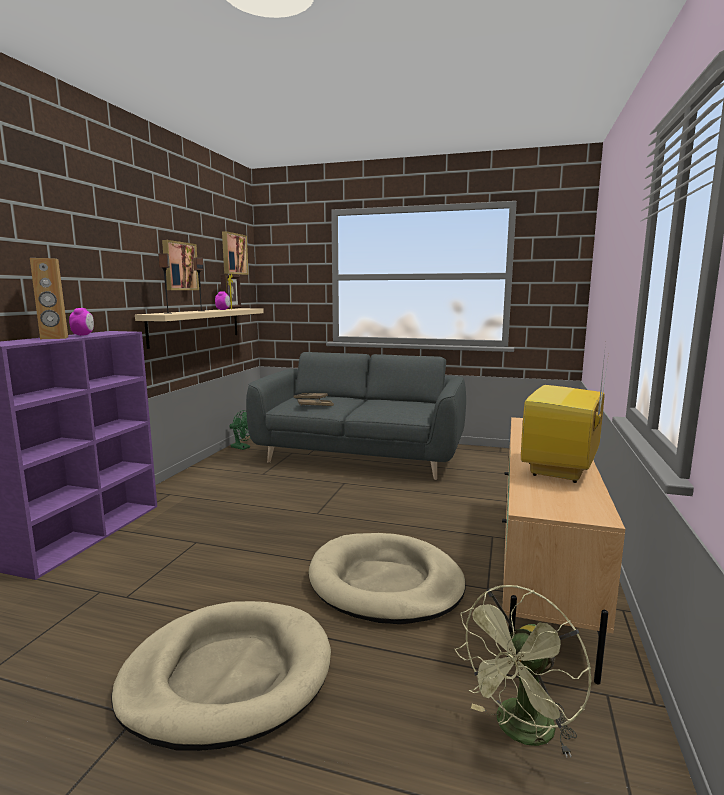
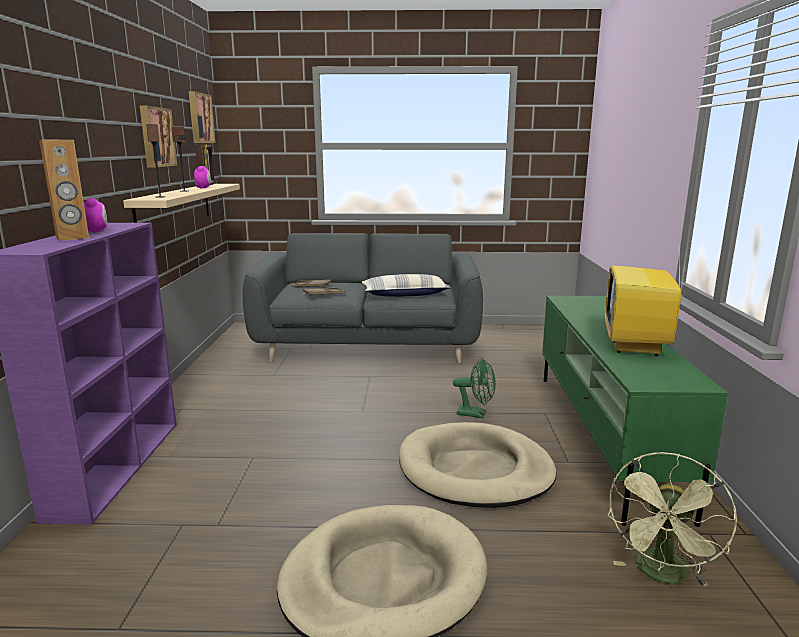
camera: 15 degrees left, 5 degrees up
green fan [229,410,250,450] -> green fan moved to [453,358,496,418]
beige tv stand [502,417,625,684] -> green tv stand [542,296,728,527]
none -> pillow [361,274,451,297]

